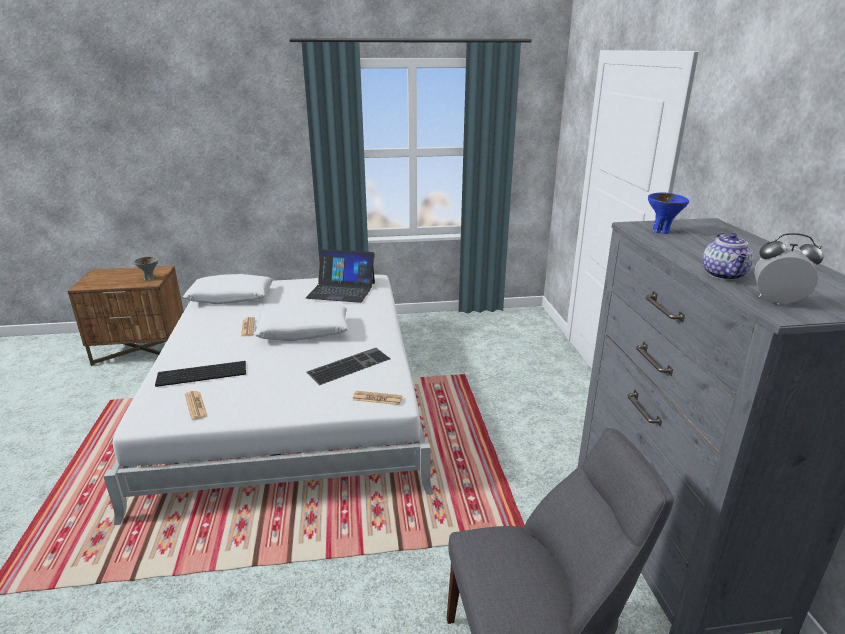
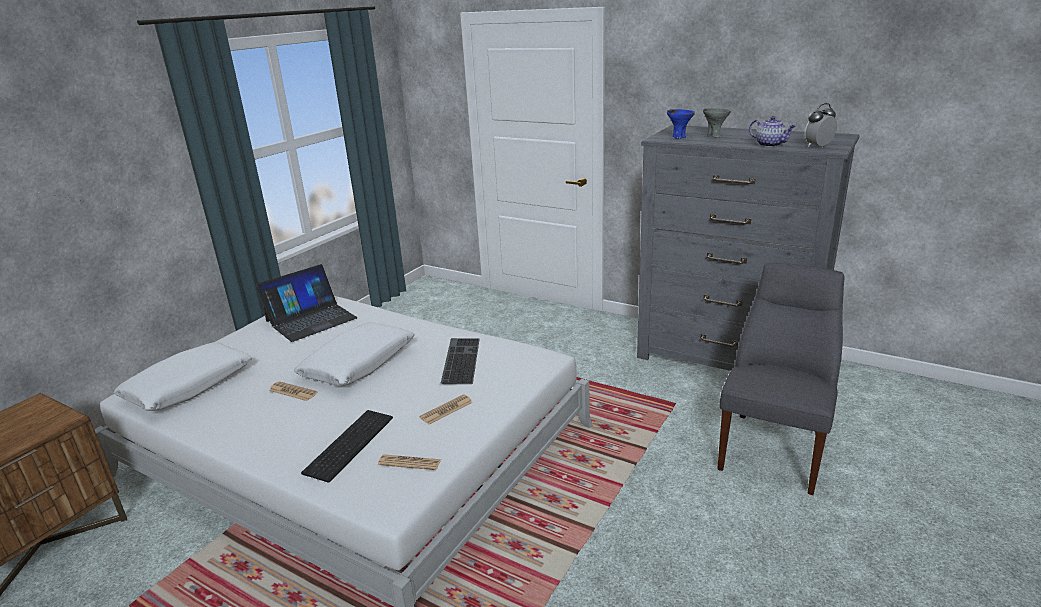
camera: 50 degrees left, 0 degrees up
grey bowl [134,256,158,281] -> grey bowl moved to [703,108,731,137]
newspaper [353,391,402,405] -> newspaper moved to [420,394,473,425]

